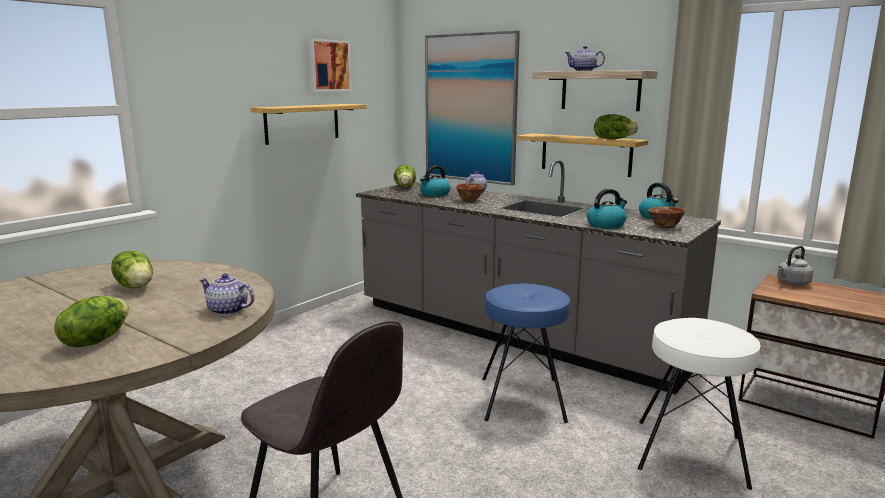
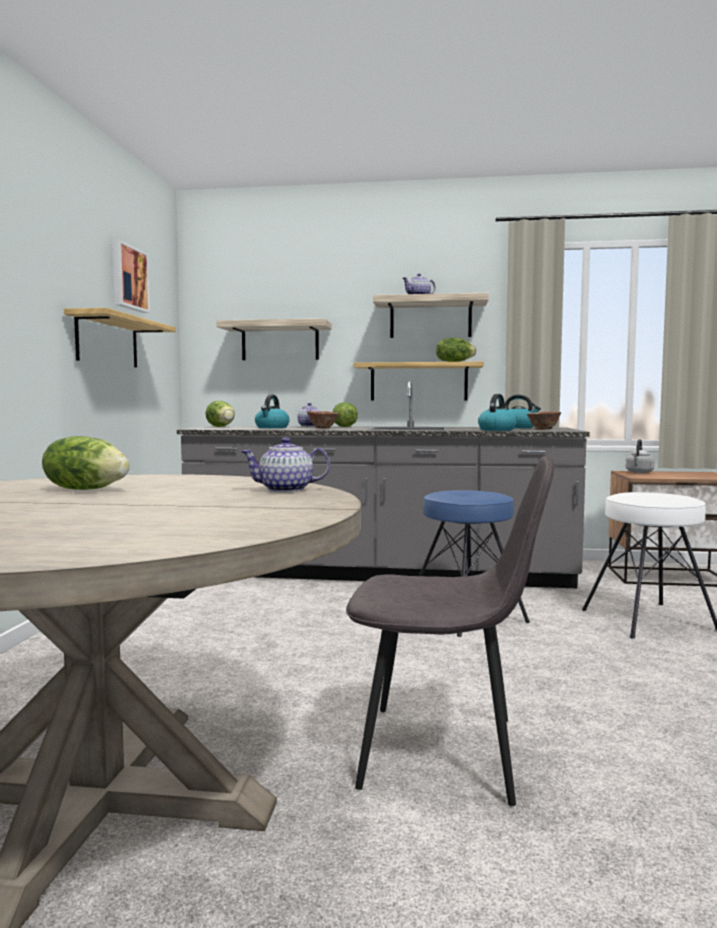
camera: 30 degrees left, 10 degrees down
lettuce [54,296,129,348] -> lettuce moved to [333,402,358,427]
picture [425,30,520,186] -> shelf [216,318,332,360]

